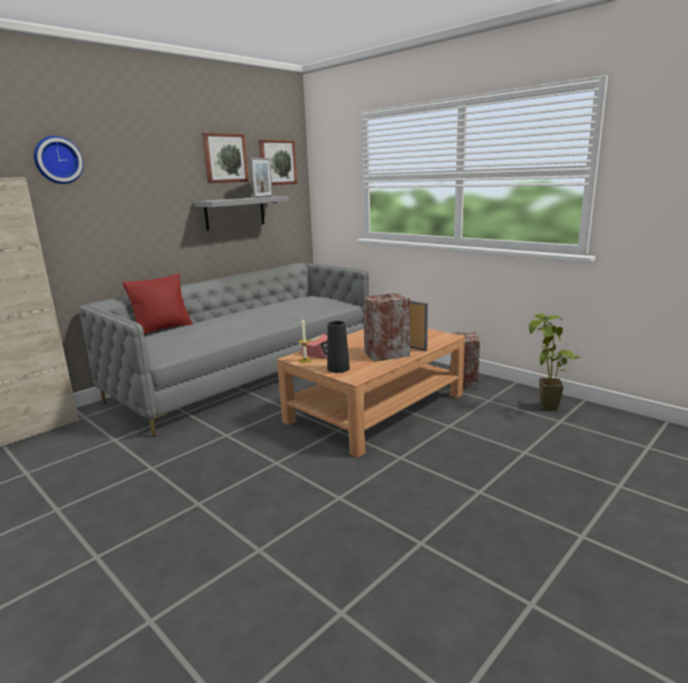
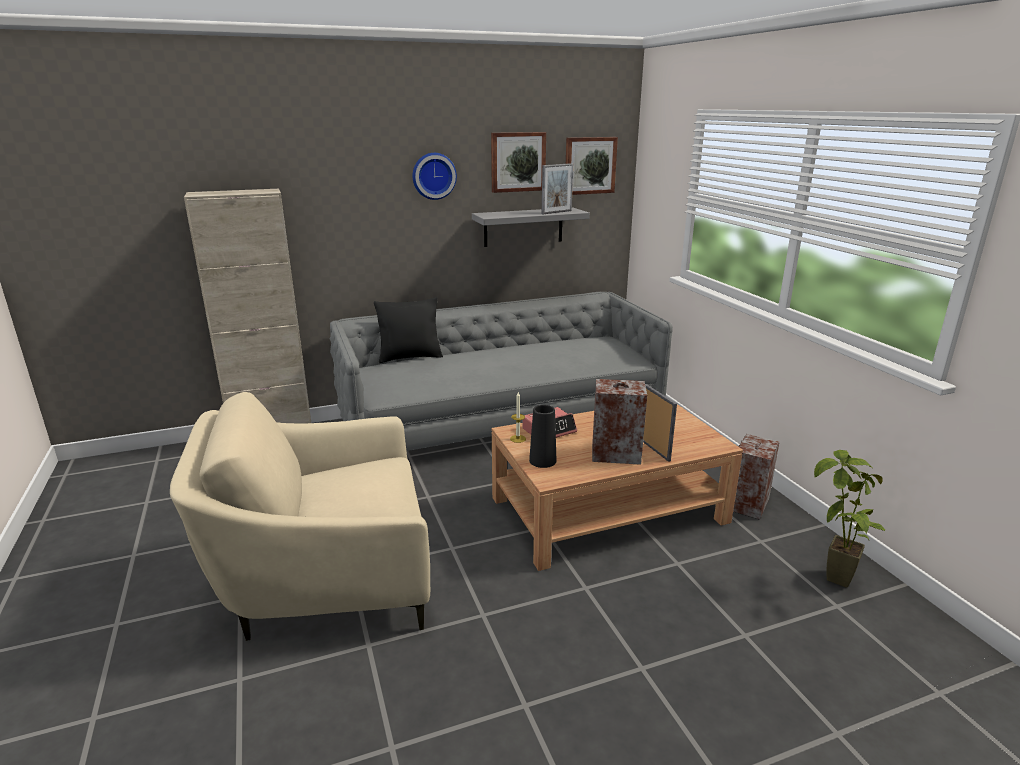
camera: 25 degrees right, 5 degrees up
wall clock [34,136,83,184] -> wall clock moved to [412,153,457,200]
red pillow [122,273,193,334] -> black pillow [374,297,443,363]
none -> beige armchair [170,392,430,641]

